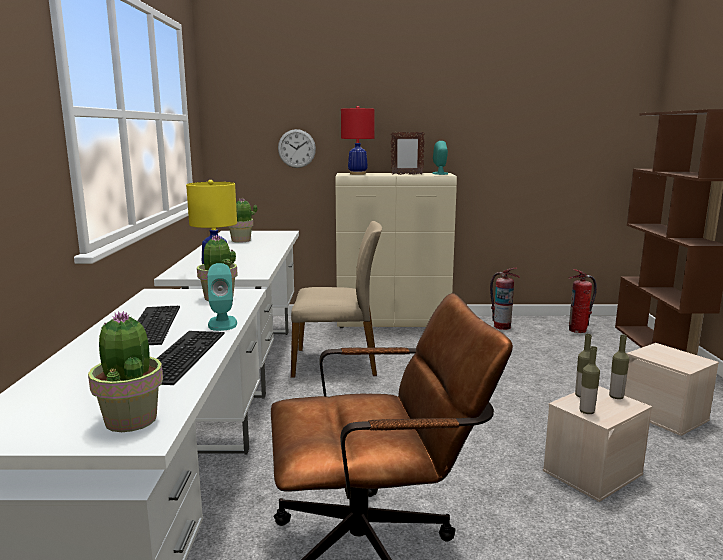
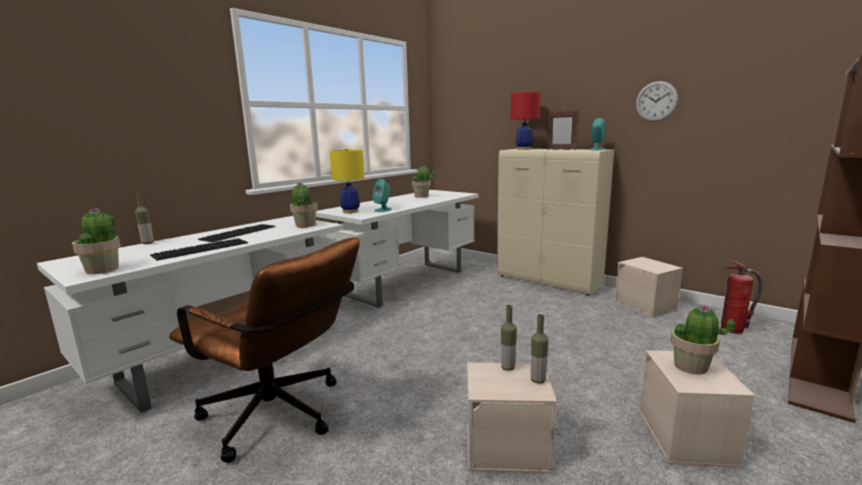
camera: 40 degrees right, 0 degrees up
turquoise speaker [207,263,237,331] -> turquoise speaker moved to [372,179,392,212]
wall clock [278,129,316,168] -> wall clock moved to [636,81,678,122]
beige chair [291,221,382,378] -> none
fire extinguisher [490,268,520,330] -> beige storage box [614,257,683,318]
bottle [580,346,600,414] -> bottle moved to [135,193,154,244]
none -> potted plant [671,304,735,374]

